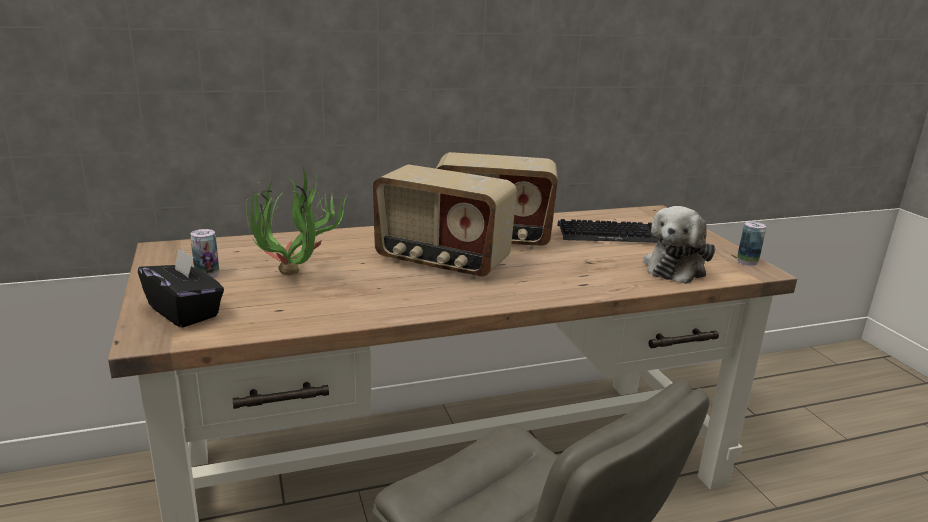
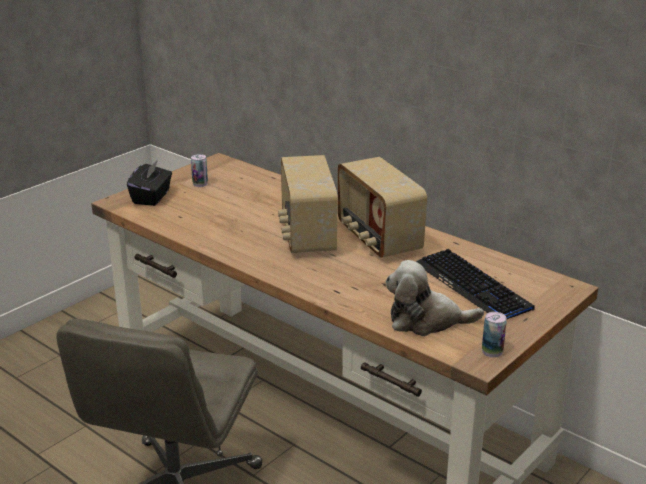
camera: 60 degrees right, 5 degrees up
potted plant [246,167,347,275] -> none

